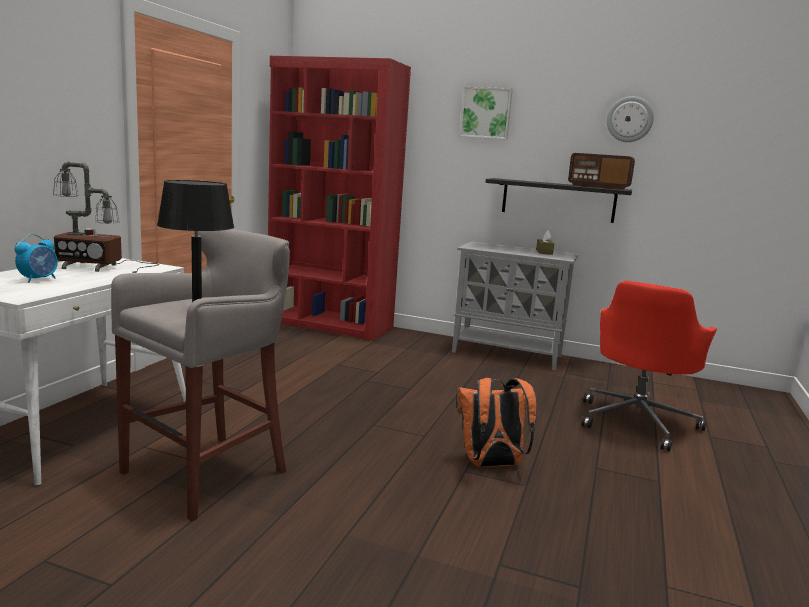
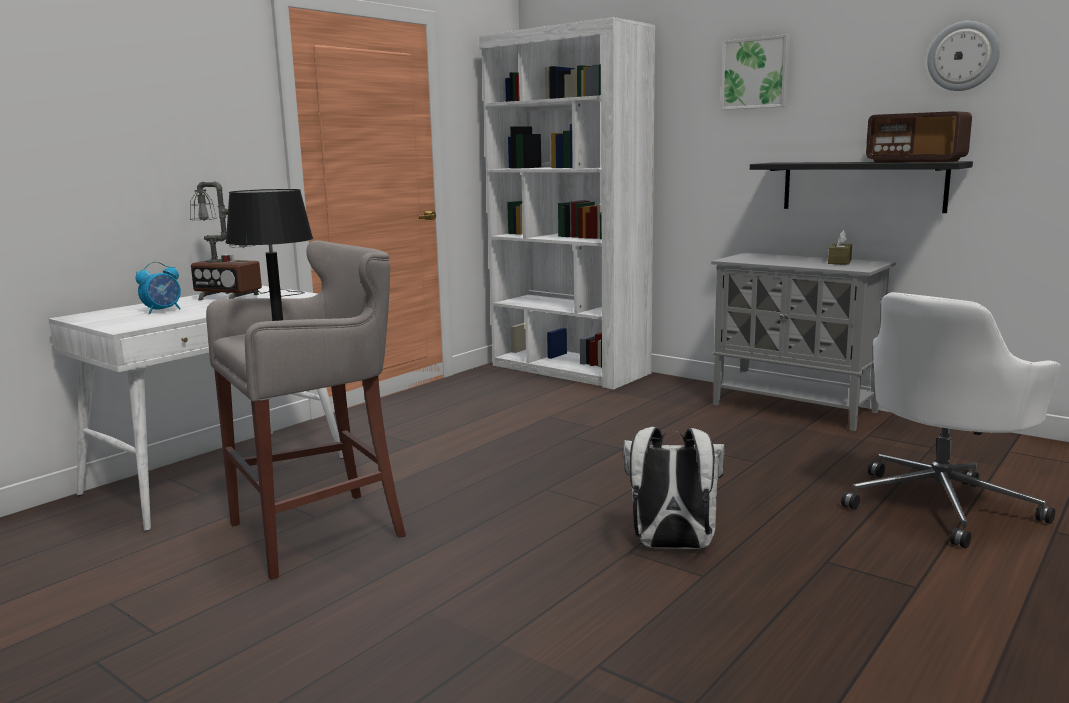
camera: 20 degrees right, 0 degrees up
red bookcase [268,56,411,341] -> white bookcase [479,17,655,389]
orange backpack [457,378,537,467] -> white backpack [623,427,724,549]
red office chair [582,281,717,452] -> white office chair [841,292,1061,549]

